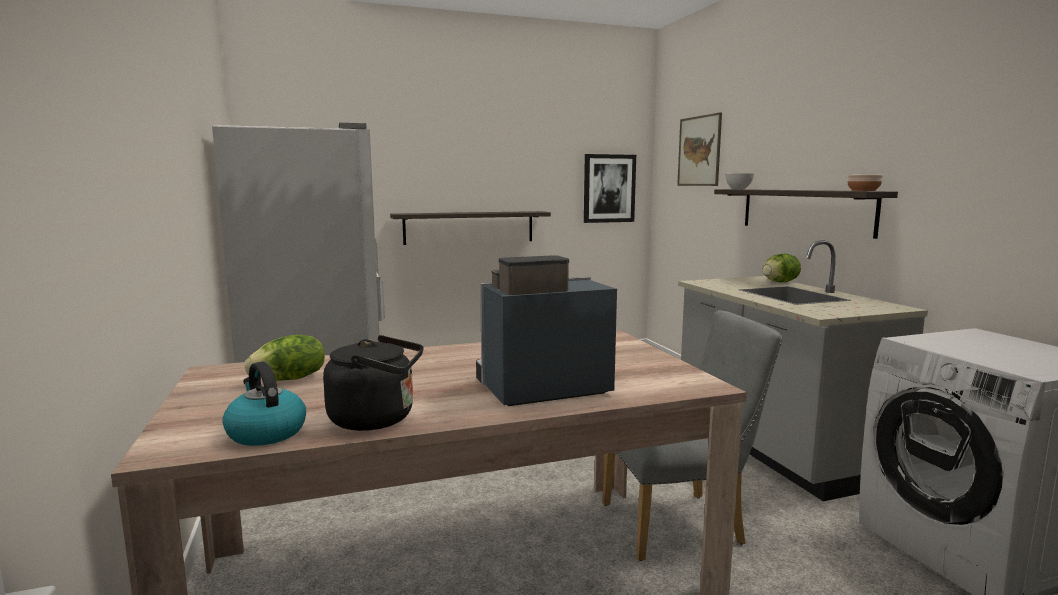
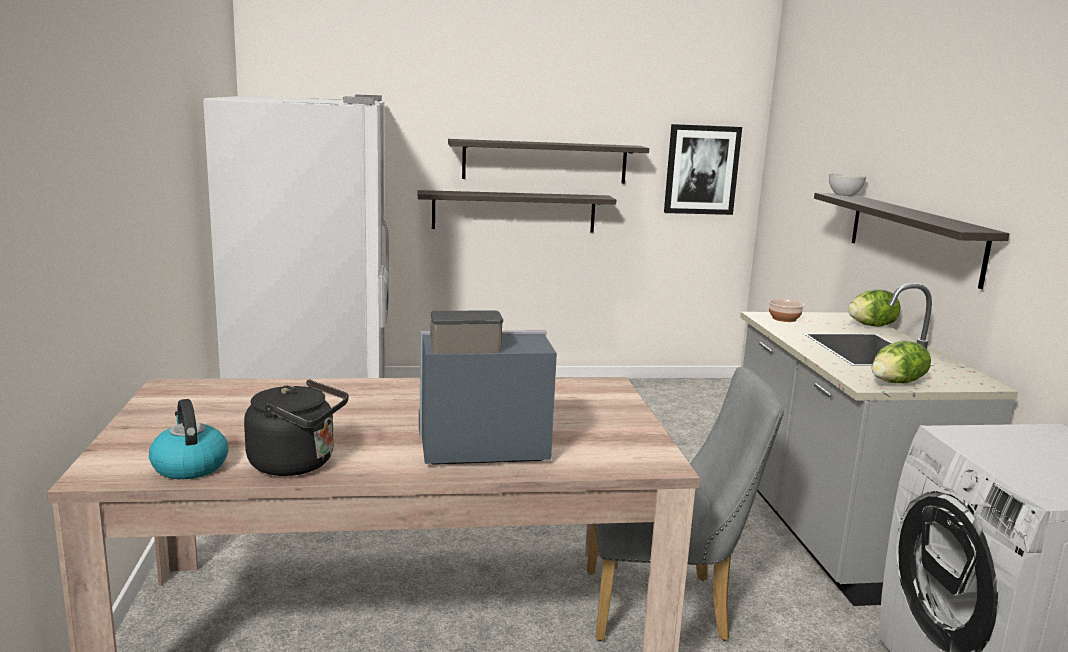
camera: 10 degrees right, 5 degrees up
lettuce [245,335,325,381] -> lettuce moved to [872,341,931,383]
picture [677,112,722,186] -> none
bowl [847,175,883,191] -> bowl moved to [769,299,804,322]
none -> shelf [448,139,649,184]

